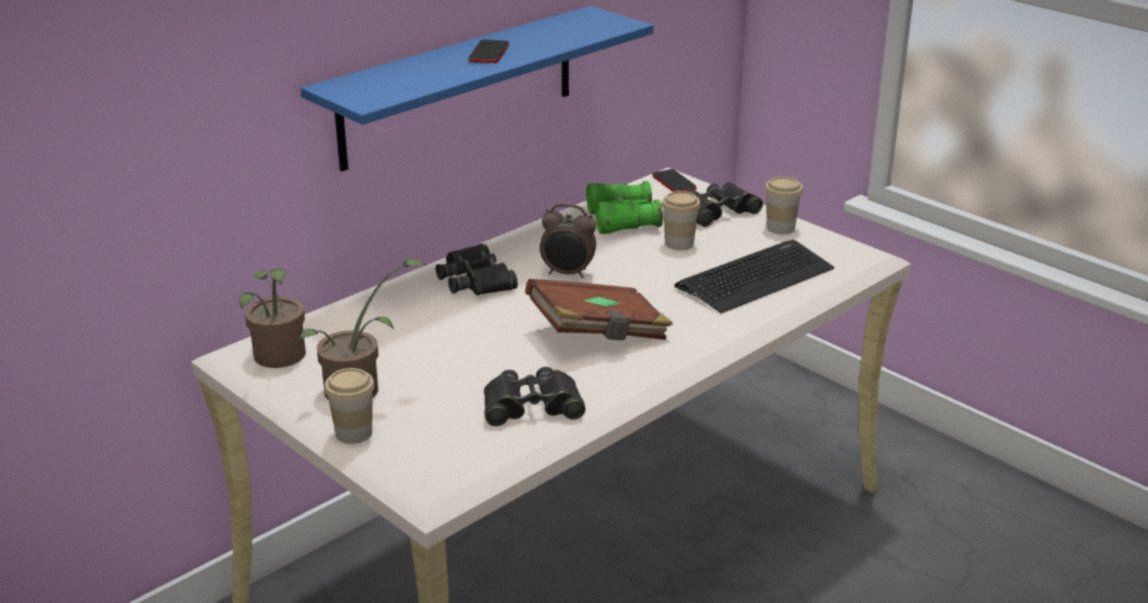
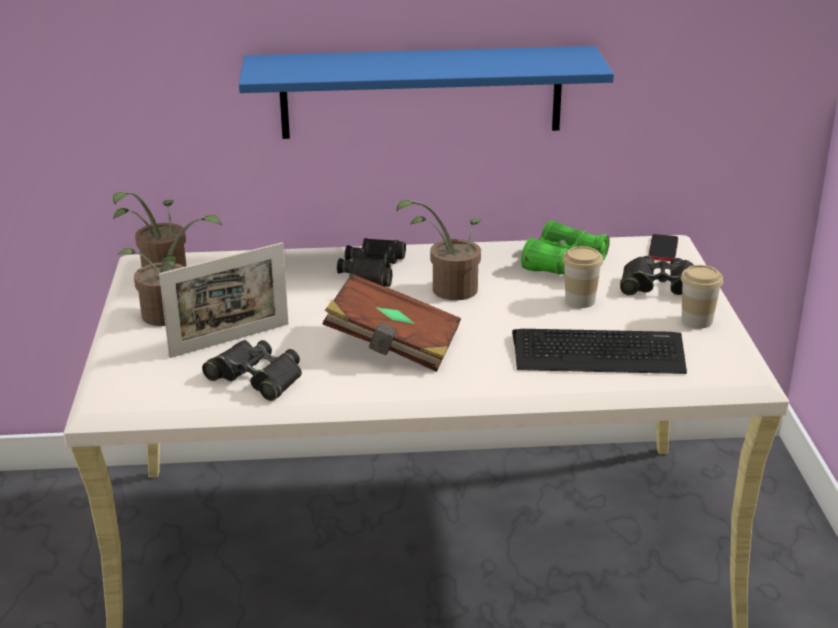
camera: 40 degrees right, 0 degrees up
cup [324,368,375,444] -> none
phone [469,40,509,63] -> none
alarm clock [540,203,596,278] -> potted plant [396,200,482,300]
none -> picture frame [159,242,289,358]

